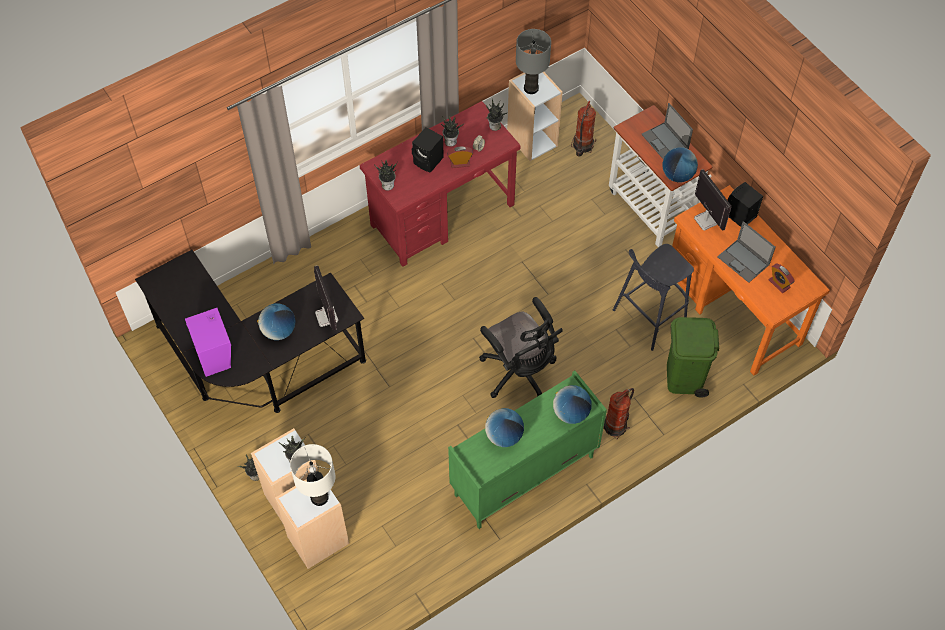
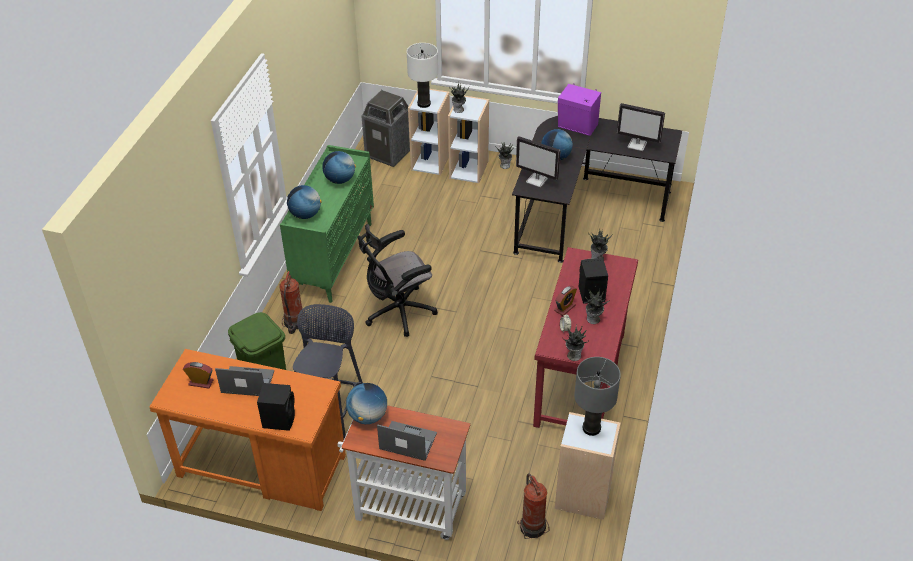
camera: 140 degrees right, 15 degrees down
office chair [479,297,563,398] -> office chair turned 45 degrees counterclockwise [357,224,438,337]
monitor [694,169,732,231] -> monitor moved to [617,103,665,151]
none -> trash can [361,90,410,167]

